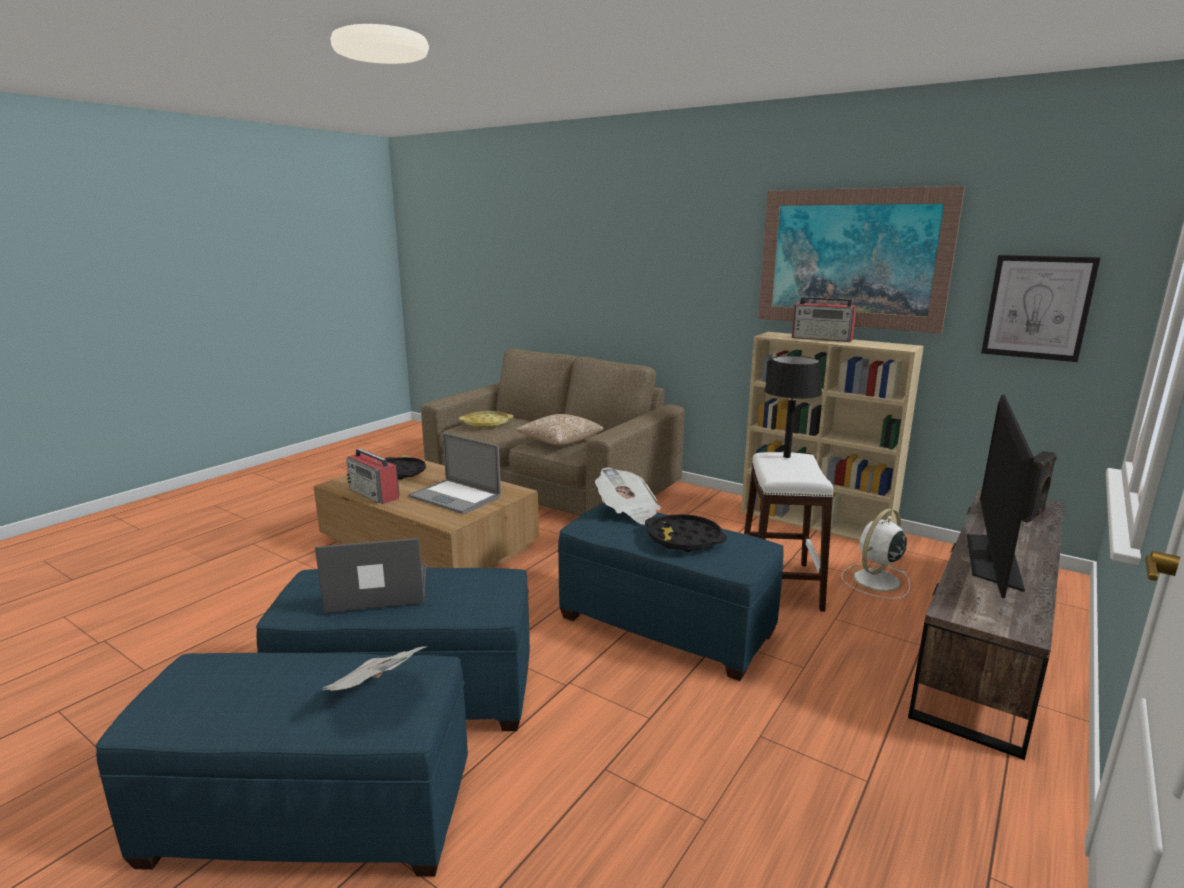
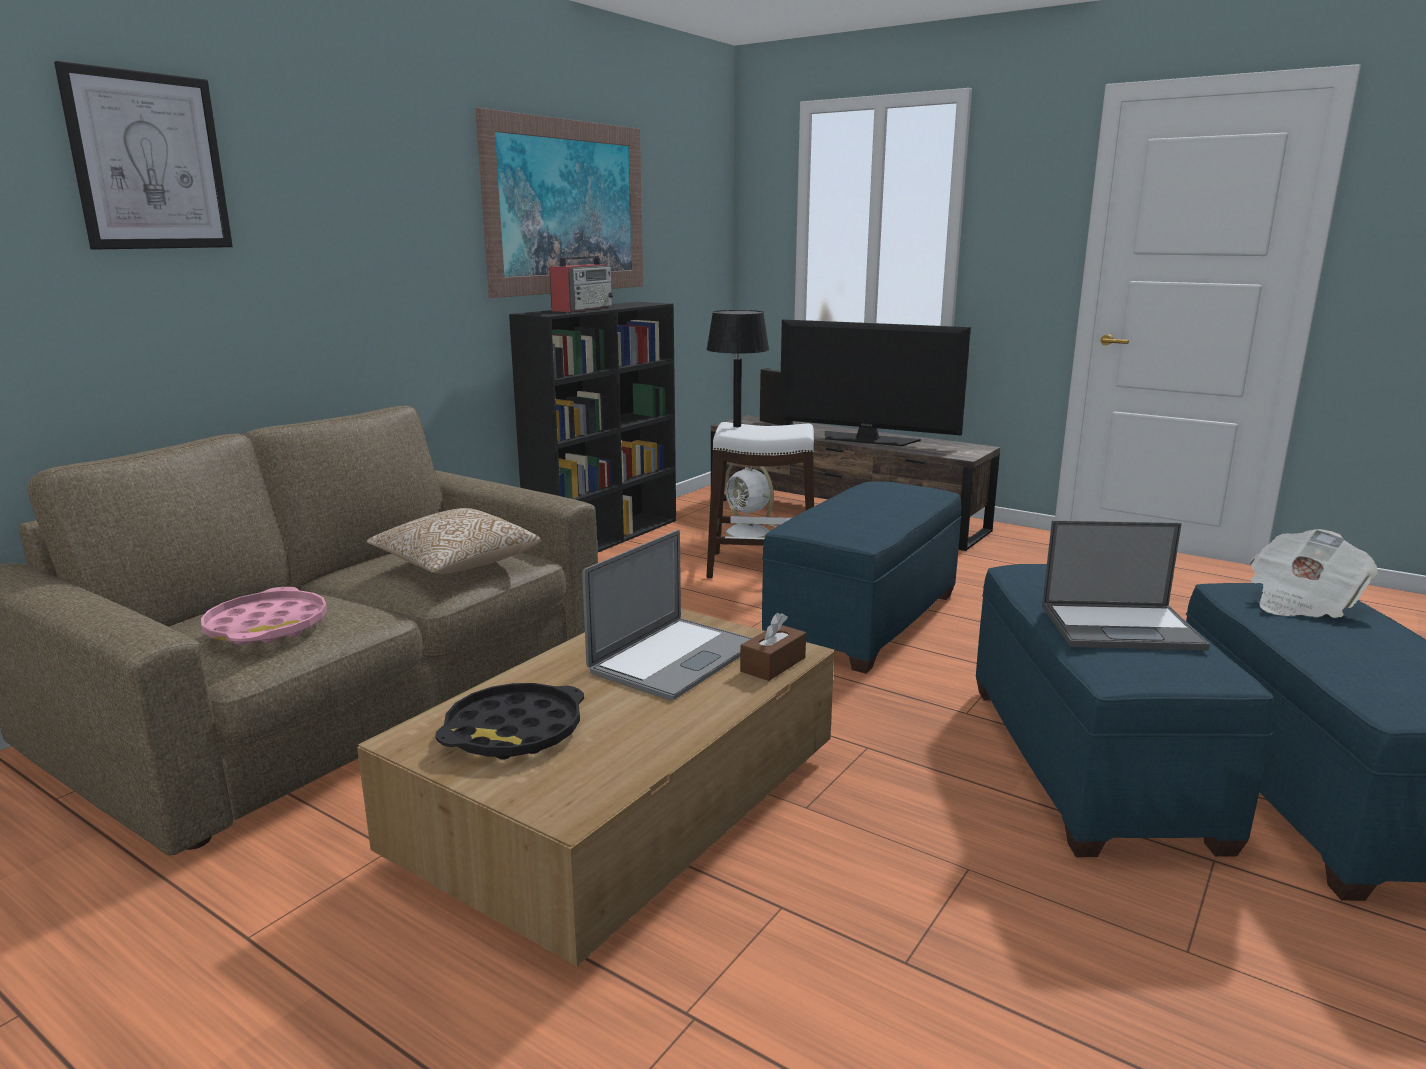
camera: 90 degrees left, 0 degrees up
laptop [315,538,426,613] -> laptop turned 75 degrees counterclockwise [1042,520,1210,650]
radio [346,448,399,504] -> none
yellow tray [459,411,513,428] -> pink tray [201,587,327,645]
newspaper [595,467,661,525] -> none
black tray [645,514,727,552] -> none
beige bookcase [741,332,924,541] -> black bookcase [509,302,676,552]
picture [981,255,1101,362] -> picture moved to [54,61,233,250]
none -> brown tissue box [740,613,806,681]

